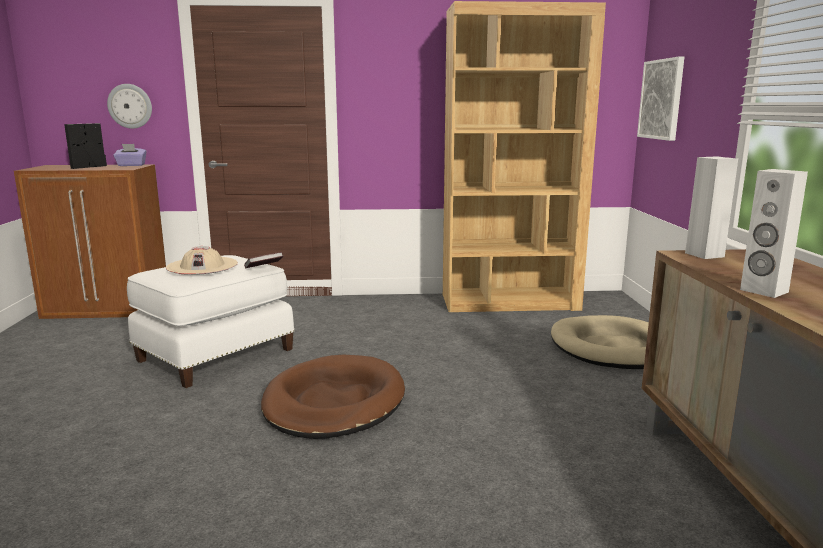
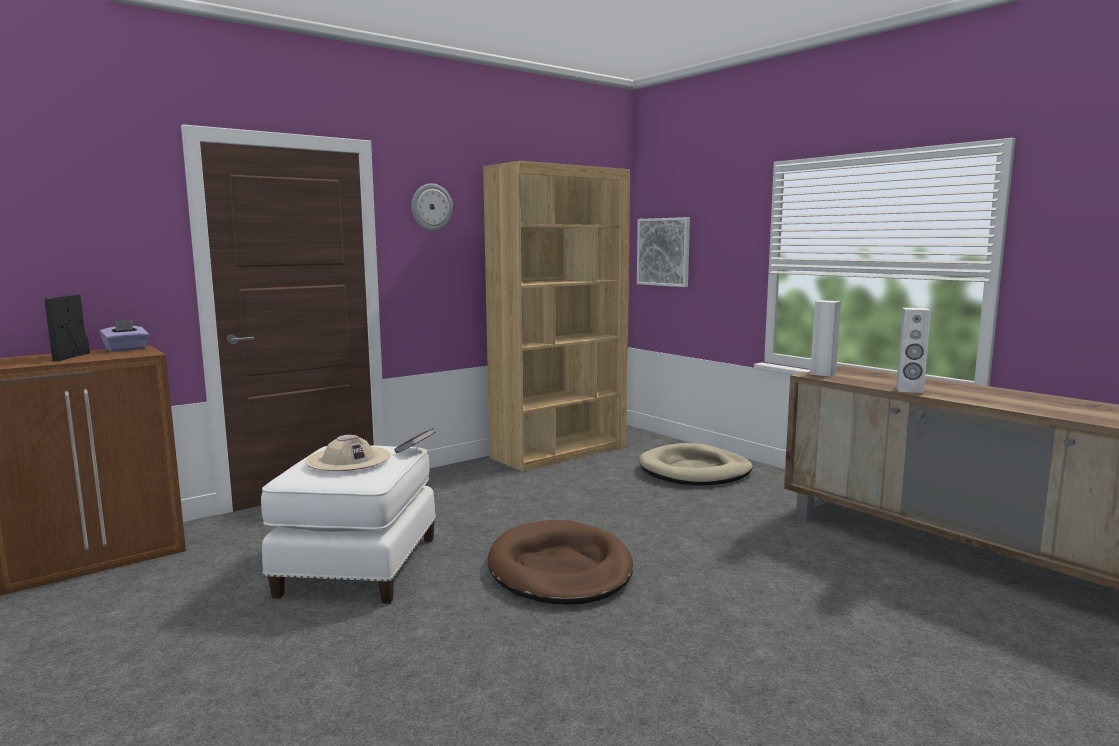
camera: 35 degrees left, 5 degrees down
wall clock [107,84,152,129] -> wall clock moved to [411,183,453,231]

